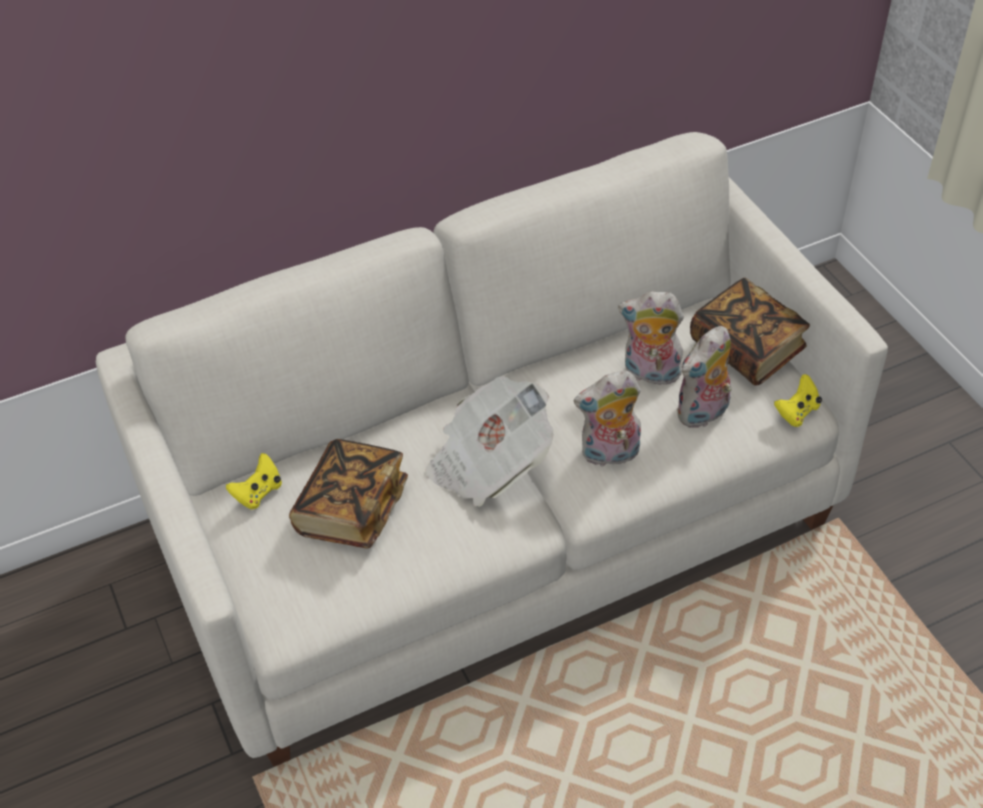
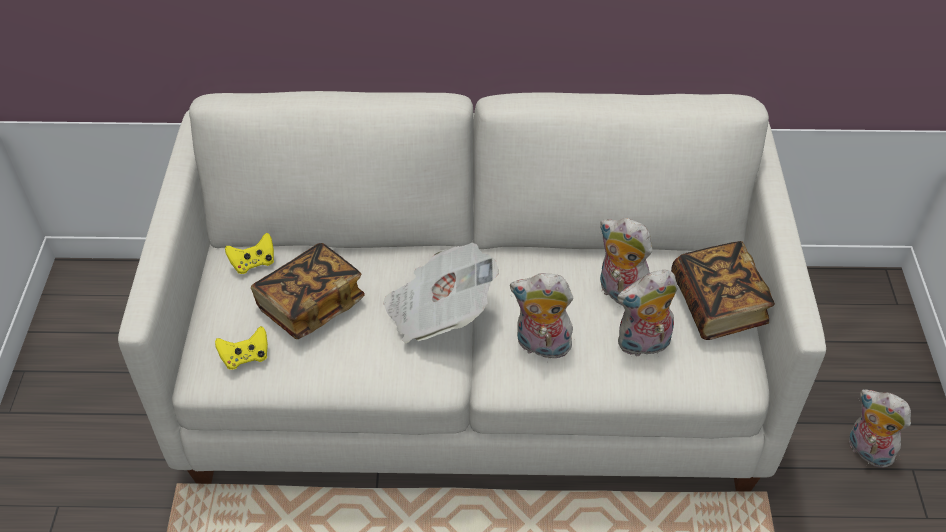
camera: 25 degrees right, 0 degrees up
yellow game controller [774,374,822,427] -> yellow game controller moved to [215,326,268,370]
none -> plush toy [849,389,911,468]

